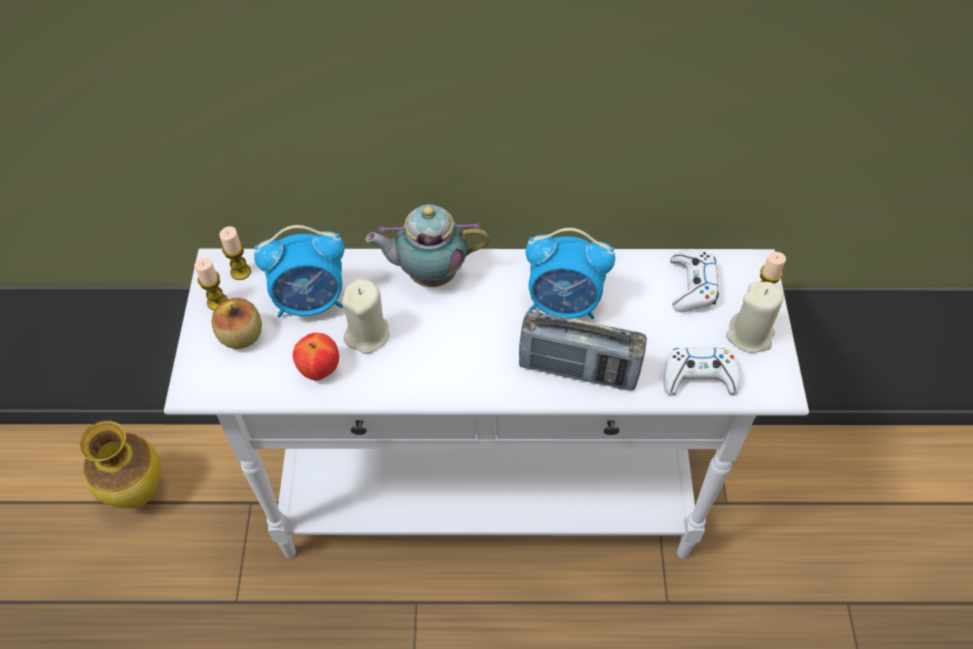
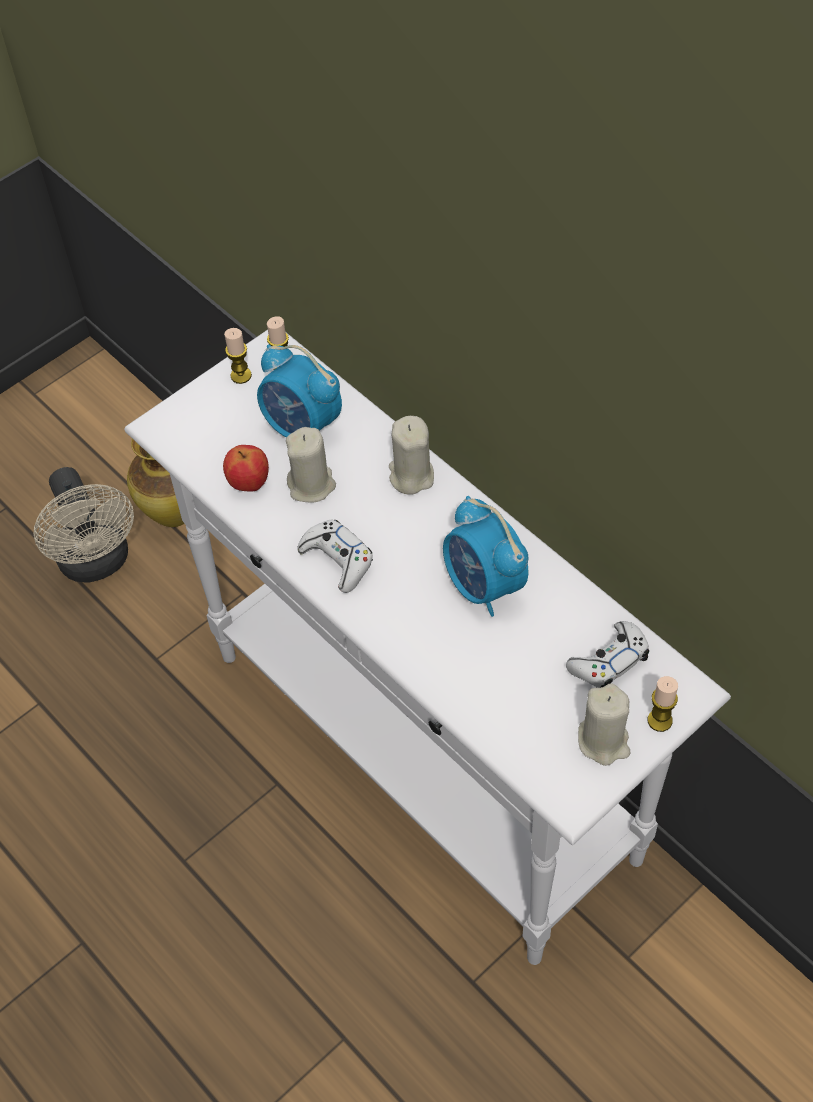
camera: 50 degrees right, 0 degrees up
apple [212,298,262,349] -> none
teapot [365,204,489,287] -> beige candle [389,416,434,495]
radio [519,310,647,391] -> none
white game controller [663,347,740,396] -> white game controller moved to [297,519,373,593]
none -> beige fan [34,467,134,582]

